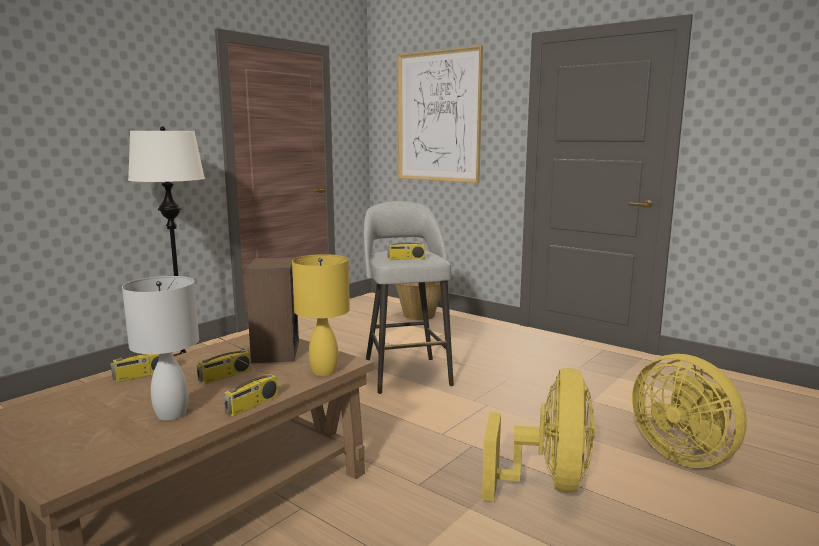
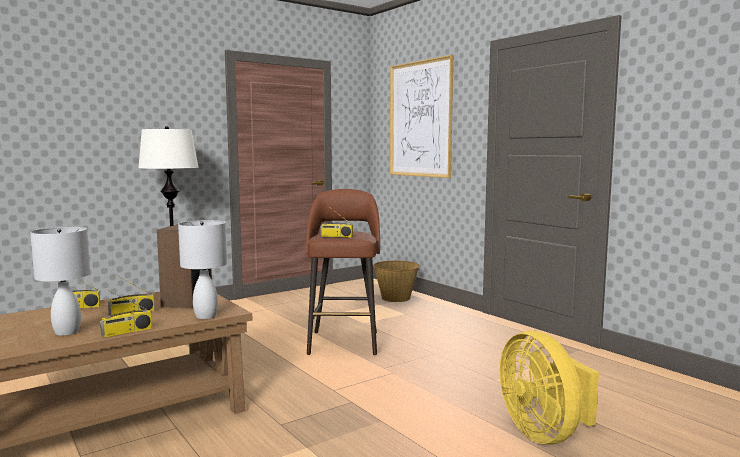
camera: 15 degrees right, 5 degrees down
yellow table lamp [292,254,350,376] -> white table lamp [178,220,227,319]
grey stool [363,201,454,394] -> brown stool [306,189,380,355]
yellow fan [482,368,595,501] -> none

